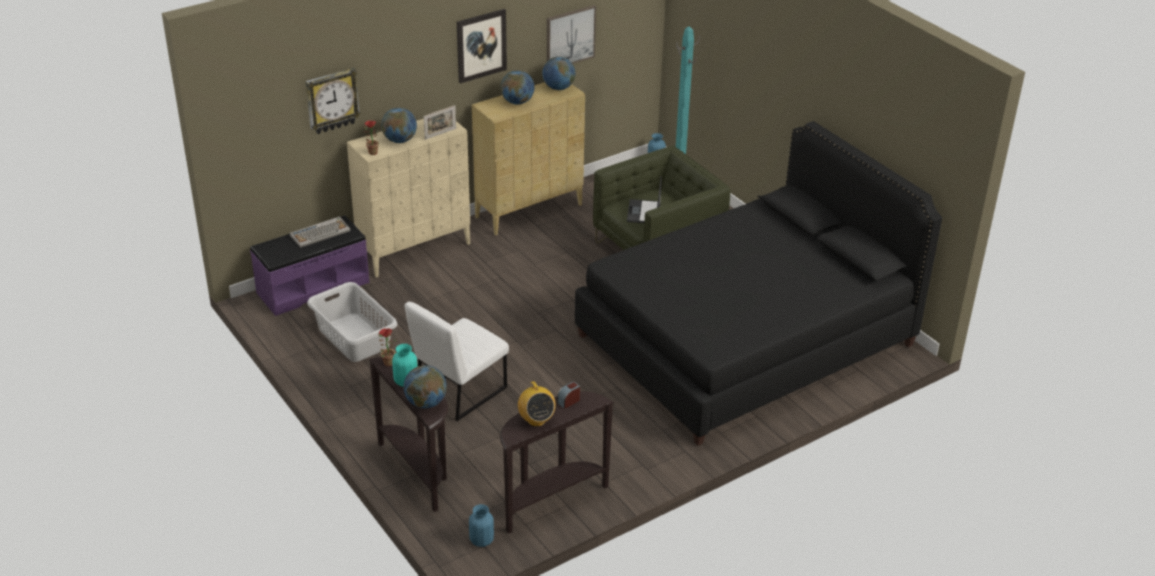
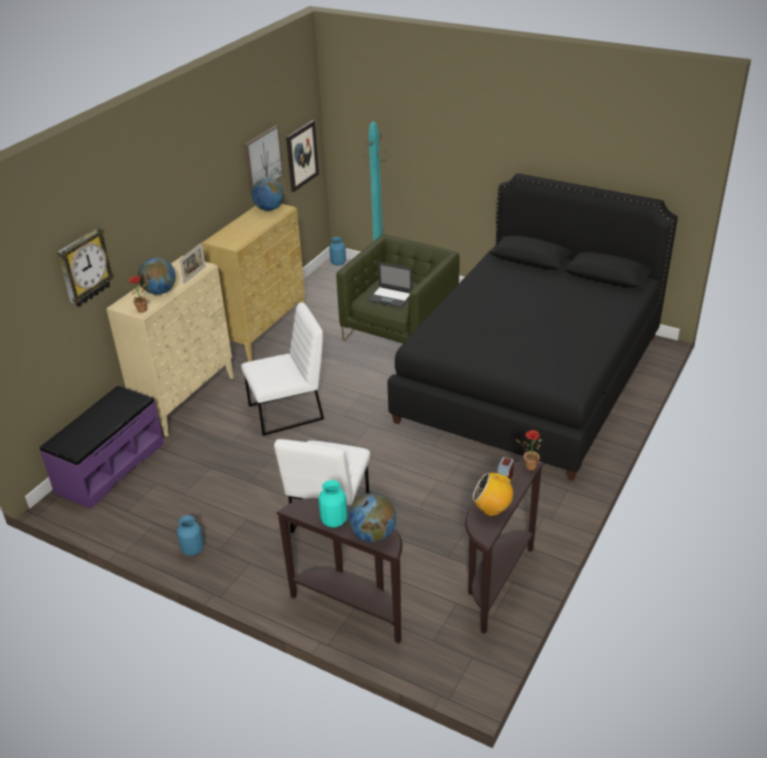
camera: 25 degrees left, 0 degrees up
keyboard [289,216,350,248] -> none
grey laundry basket [307,282,398,362] -> none
potted plant [378,328,397,366] -> potted plant moved to [516,430,542,470]
picture [457,9,507,83] -> picture moved to [286,120,319,192]
blue vase [469,504,494,547] -> blue vase moved to [177,515,204,556]
globe [501,70,534,104] -> none
radio [518,381,556,427] -> radio turned 150 degrees clockwise [473,473,516,516]
laptop [627,176,662,223] -> laptop turned 45 degrees counterclockwise [367,262,413,308]
none -> white chair [241,303,324,436]

